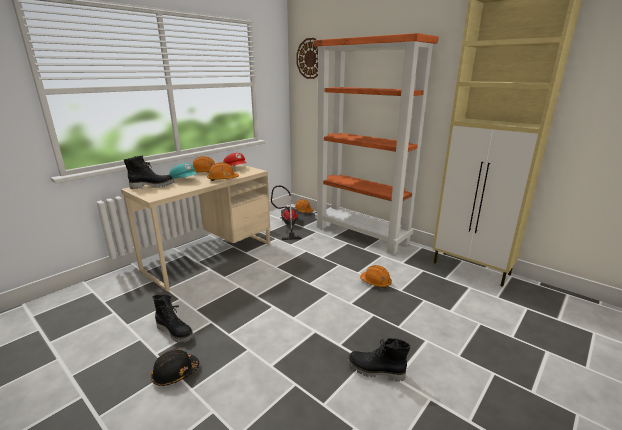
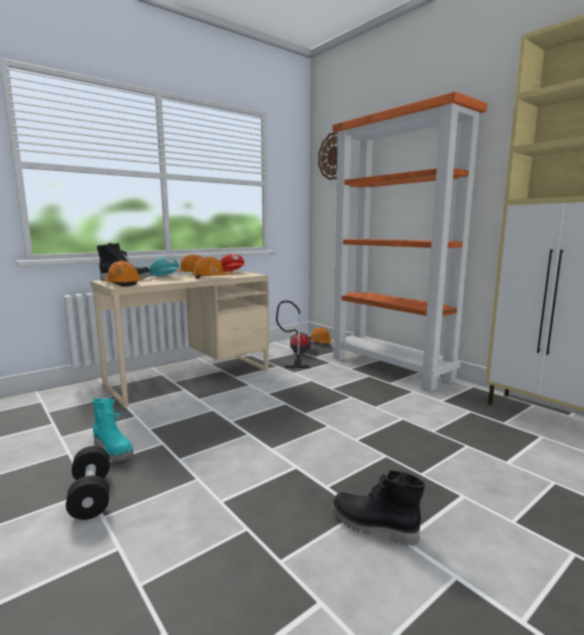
camera: 10 degrees right, 10 degrees down
black hard hat [151,349,199,386] -> black dumbbell [66,446,110,520]
black boot [152,294,193,343] -> turquoise boot [92,398,133,461]
orange hard hat [360,265,392,288] -> orange hard hat moved to [104,260,141,287]

